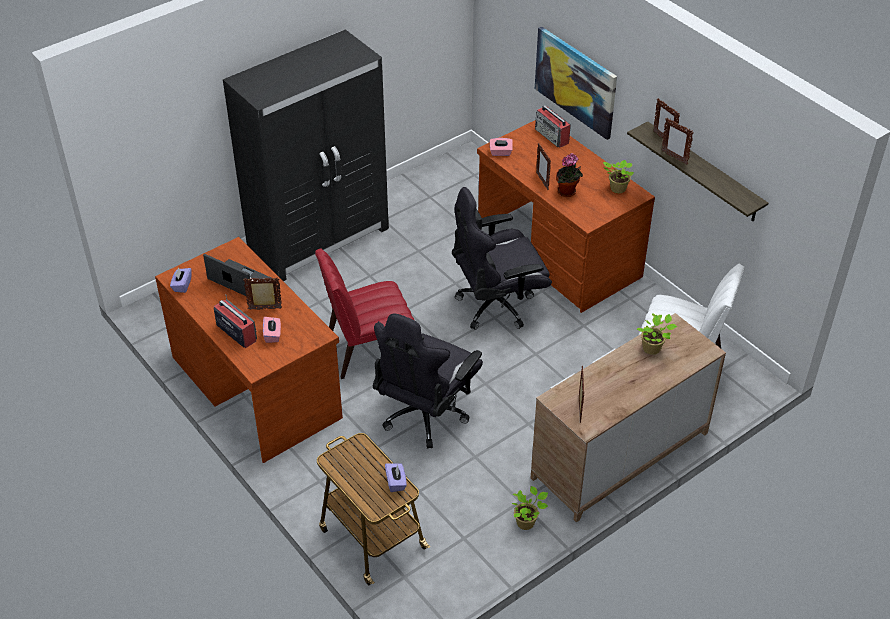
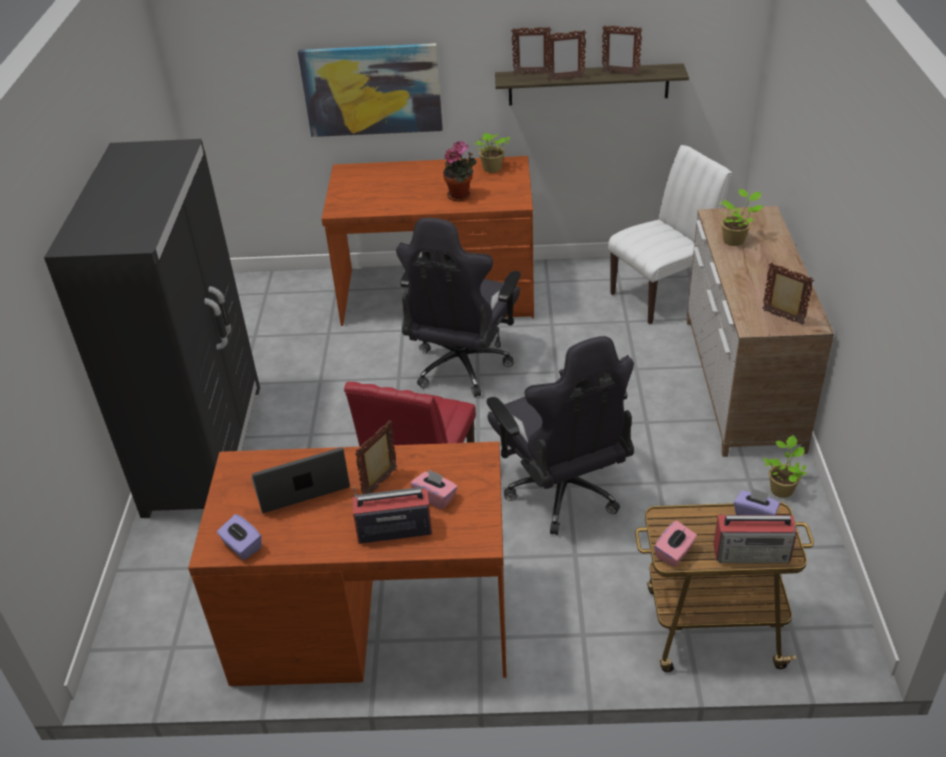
camera: 50 degrees left, 5 degrees down
pink tissue box [490,138,513,156] -> pink tissue box moved to [654,520,697,567]
radio [535,105,571,148] -> radio moved to [714,515,797,564]
picture frame [536,143,551,190] -> picture frame moved to [602,25,643,75]

